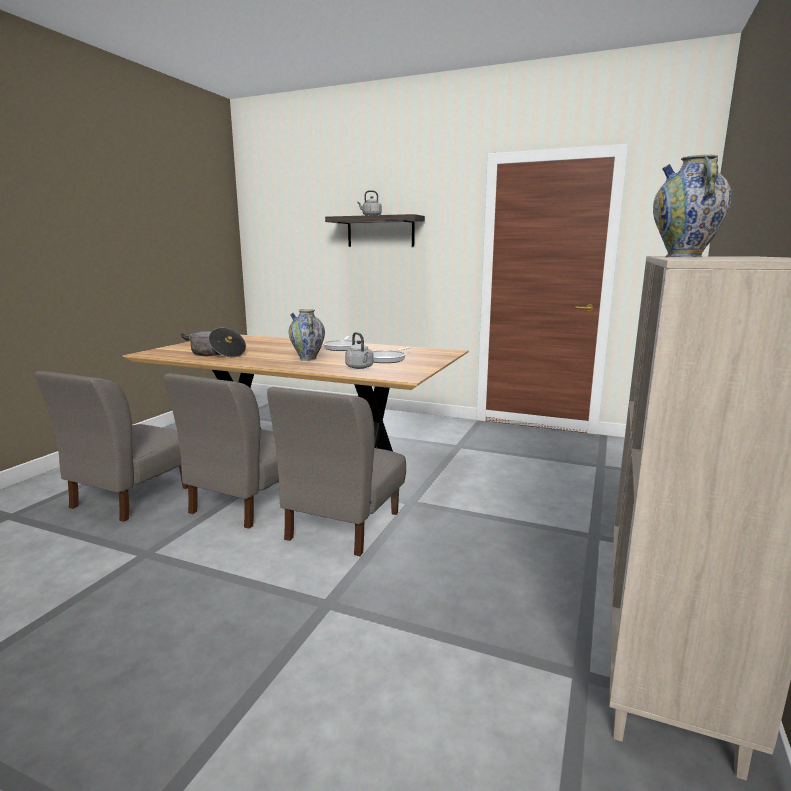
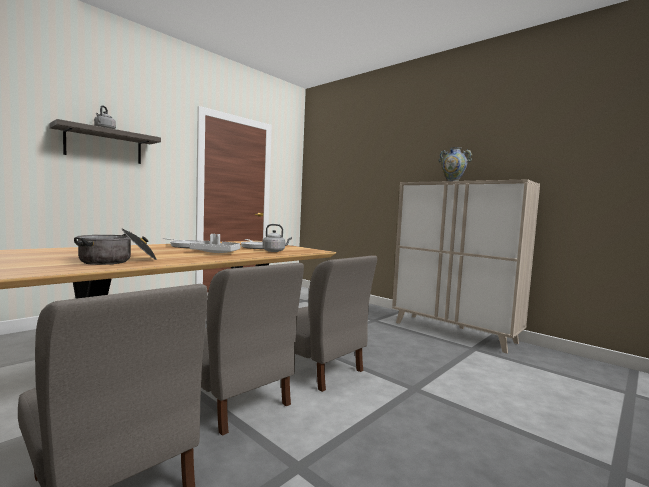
camera: 70 degrees left, 10 degrees down
vase [289,309,325,361] -> grey tray [189,234,241,253]

